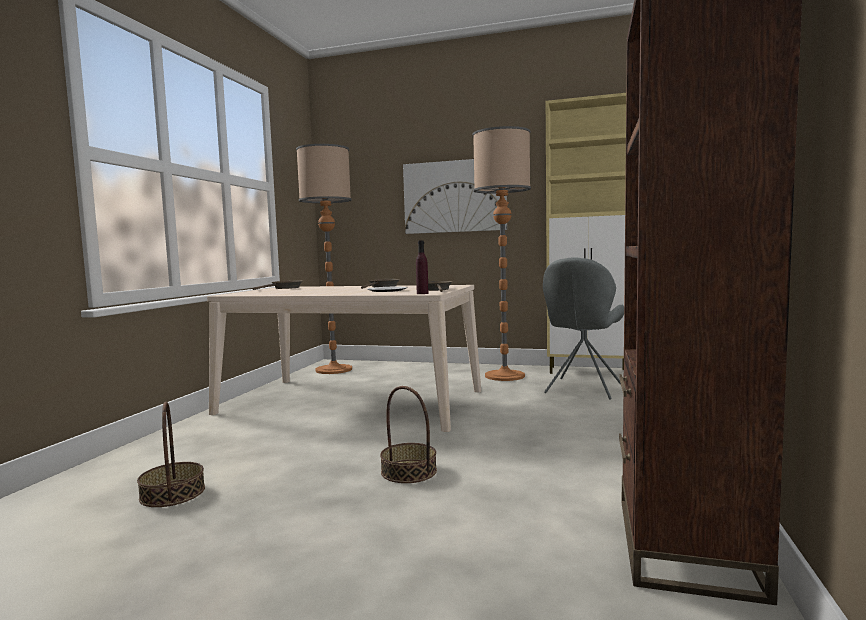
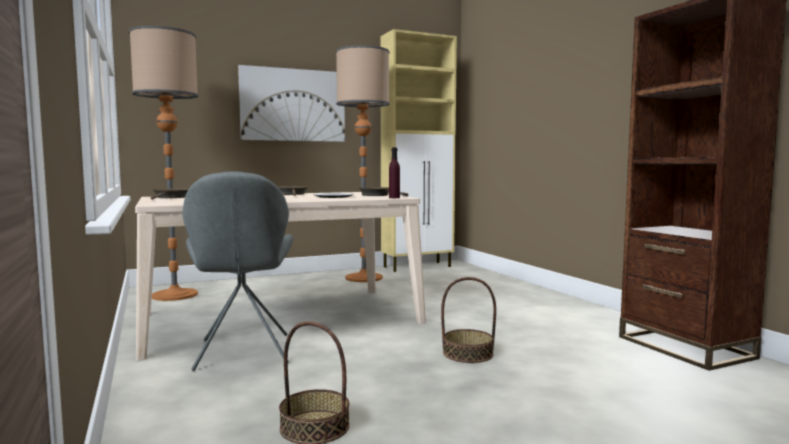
camera: 40 degrees left, 0 degrees up
grey chair [543,258,624,400] -> grey chair moved to [182,171,293,371]

